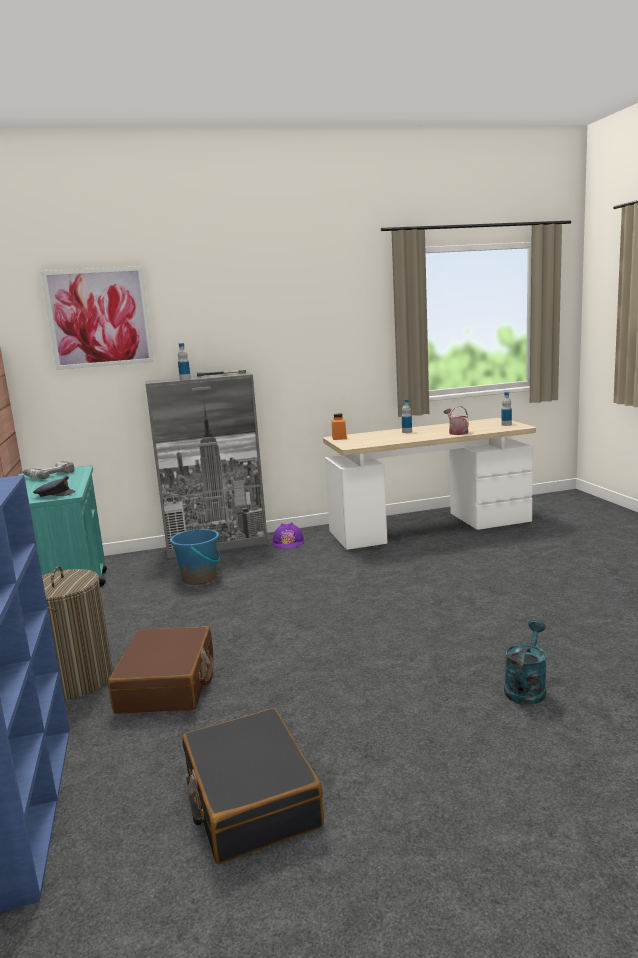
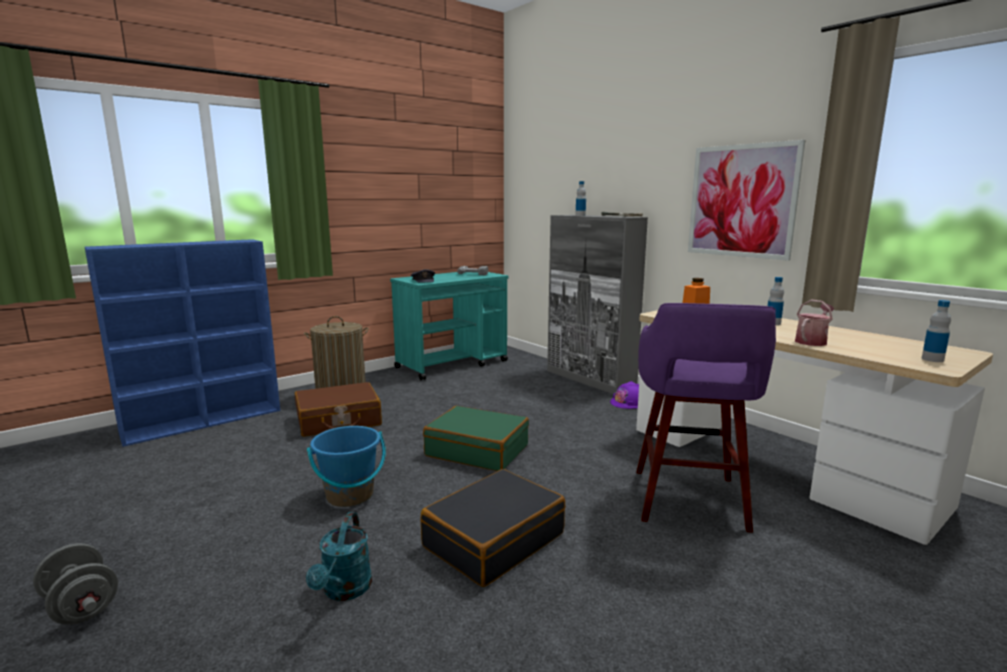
camera: 65 degrees right, 0 degrees up
picture [41,266,154,370] -> picture moved to [688,140,805,261]
blue bucket [170,529,221,585] -> blue bucket moved to [307,426,386,507]
black suitcase [182,708,324,864] -> black suitcase moved to [421,469,565,587]
turquoise watering can [504,620,547,705] -> turquoise watering can turned 90 degrees clockwise [306,512,372,601]
none -> grey dumbbell [33,543,118,625]
none -> green suitcase [423,406,529,471]
none -> purple stool [636,303,776,533]

